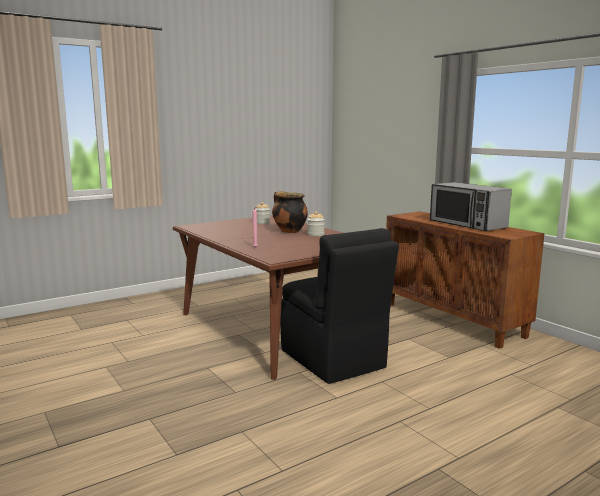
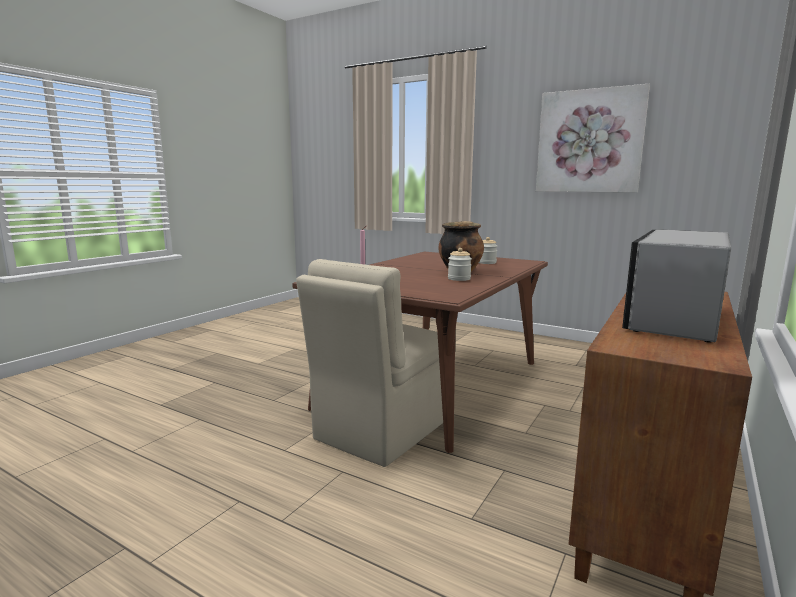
camera: 65 degrees right, 0 degrees up
black chair [280,228,399,384] -> beige chair [296,259,443,467]
none -> picture [536,84,650,193]

